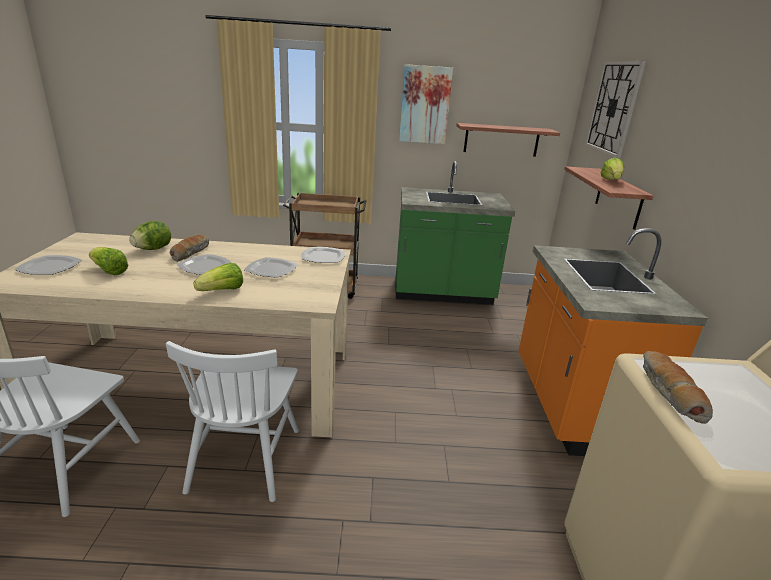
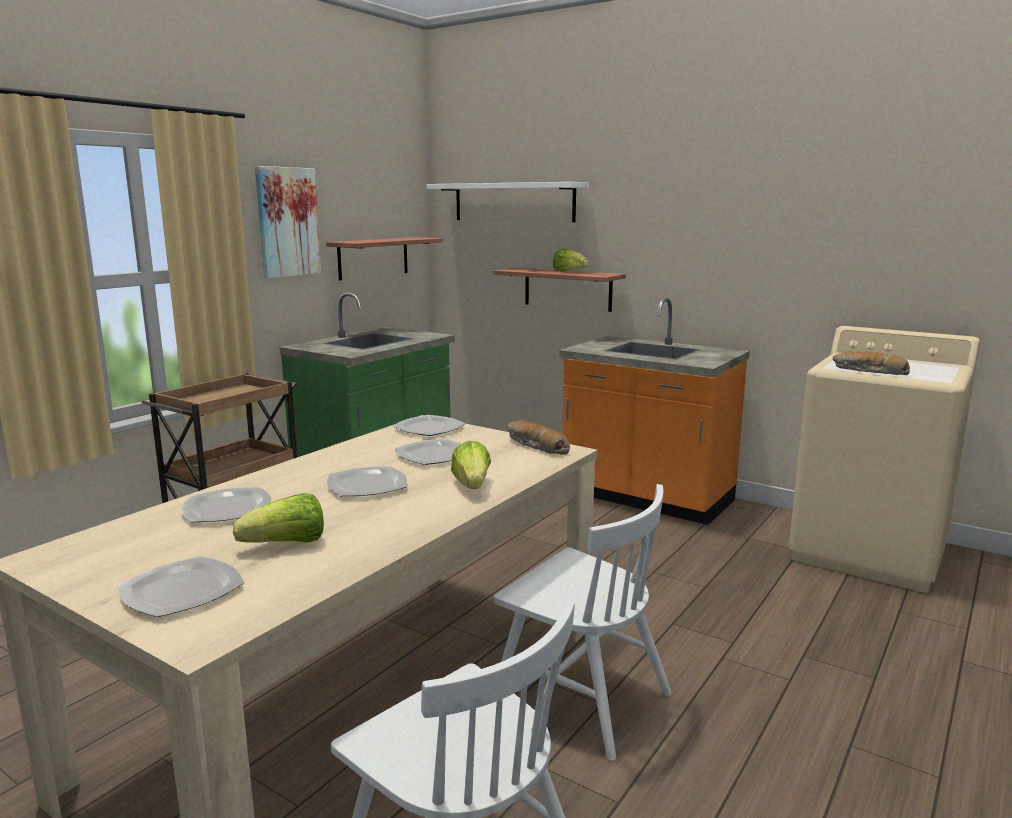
camera: 55 degrees left, 10 degrees down
lettuce [129,221,171,250] -> plate [181,487,271,522]
bread [170,235,209,262] -> bread moved to [507,420,570,455]
wall clock [585,61,646,158] -> white shelf [427,182,589,222]

